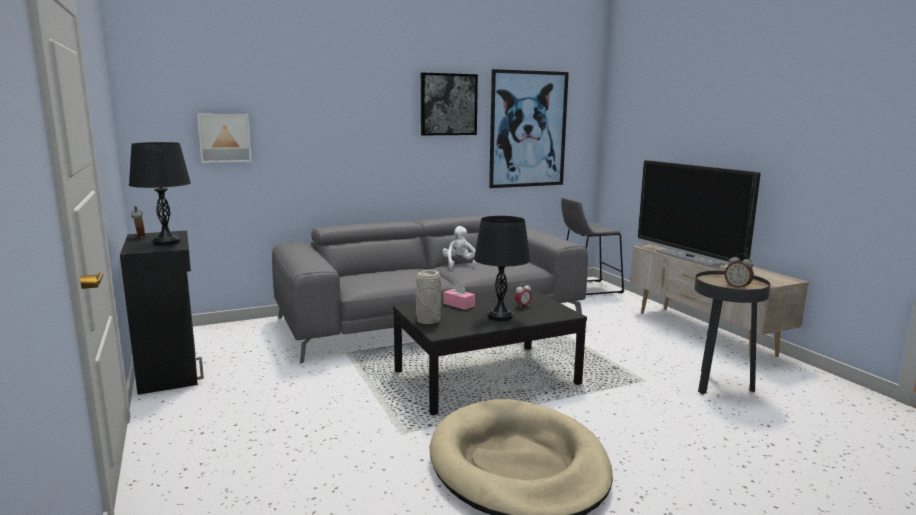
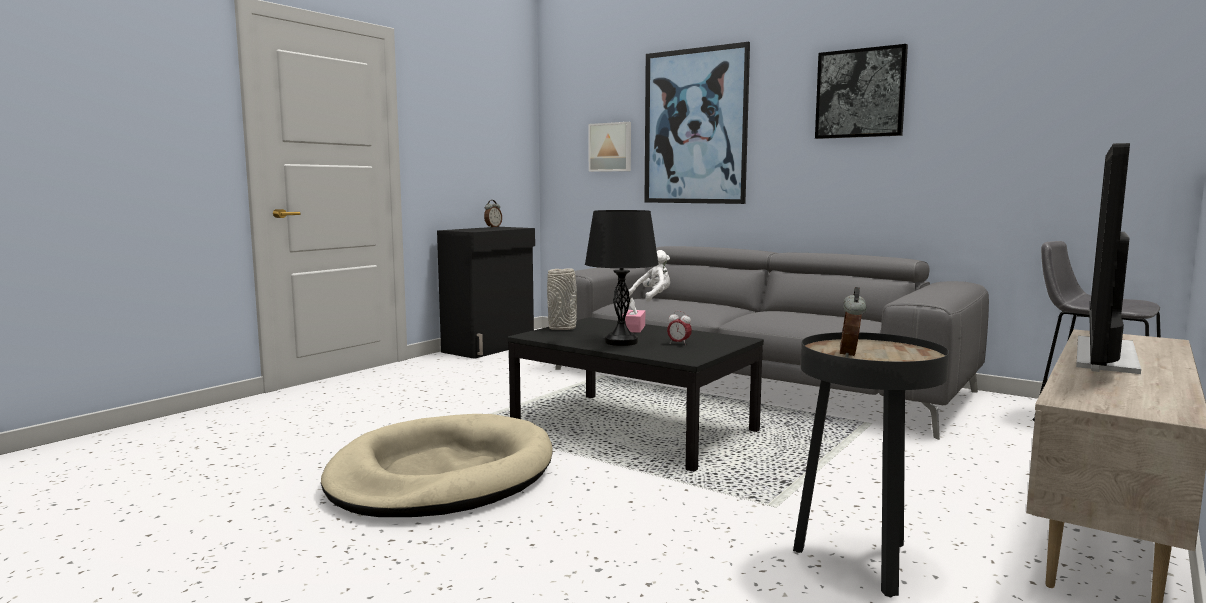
camera: 60 degrees right, 5 degrees down
black table lamp [129,142,191,246] -> none
white plush toy [442,226,477,268] -> white plush toy moved to [628,250,670,302]
picture [489,69,569,188] -> picture moved to [644,42,750,204]

